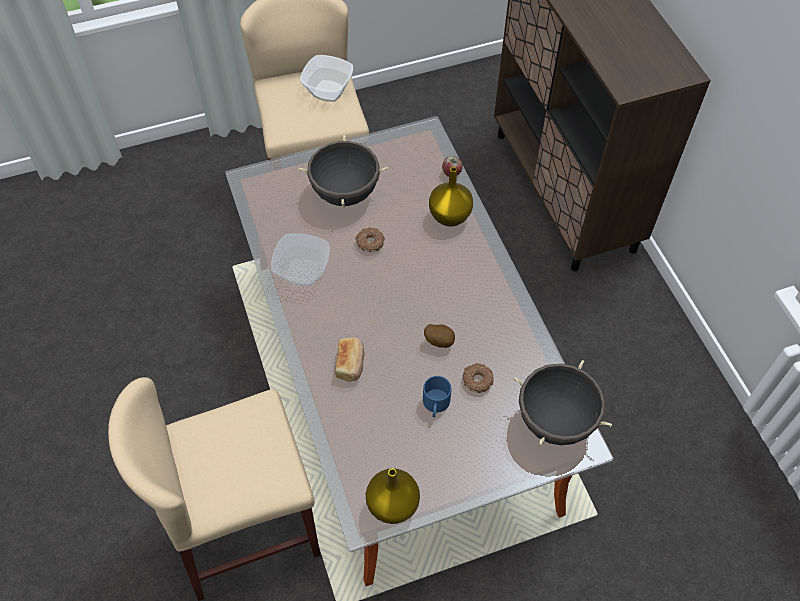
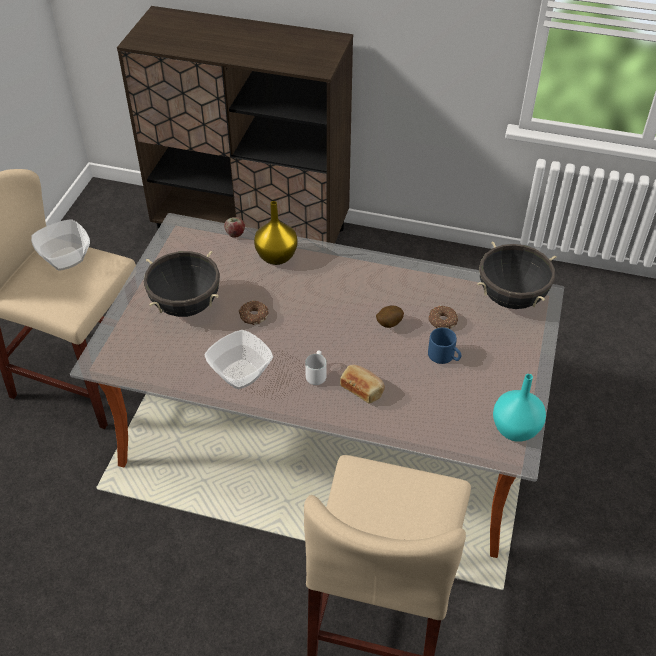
camera: 55 degrees left, 10 degrees down
yellow vase [366,468,420,524] -> turquoise vase [493,374,546,442]
none -> white mug [305,350,326,385]

